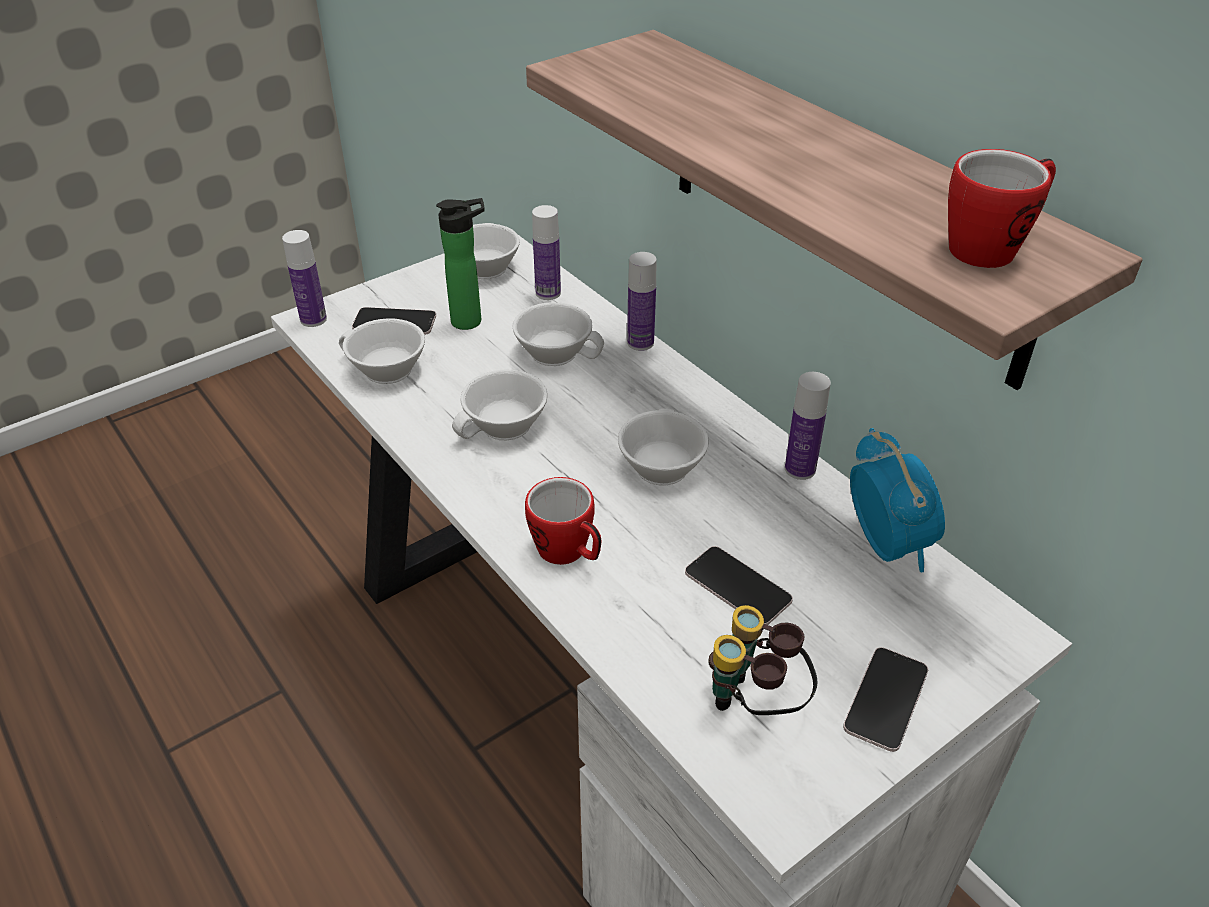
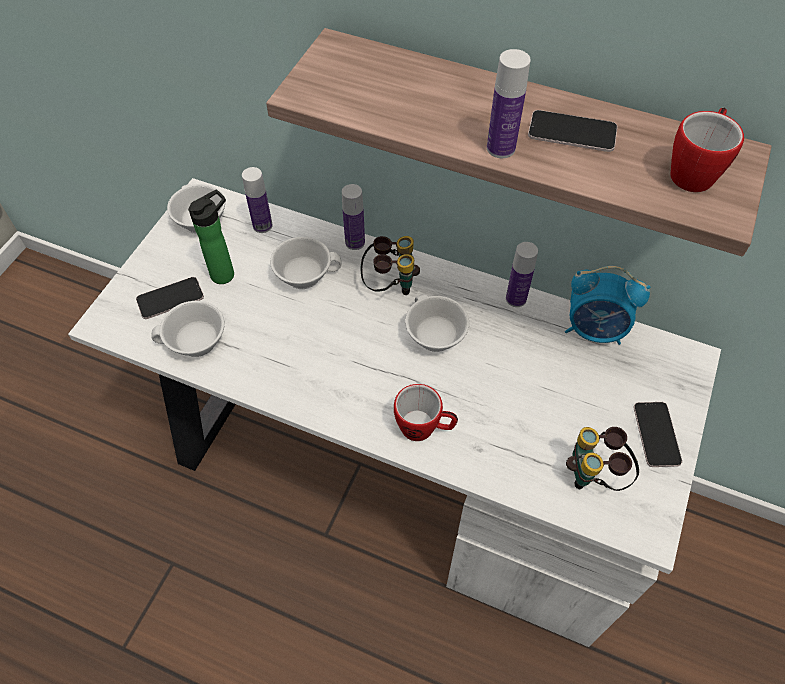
camera: 30 degrees left, 15 degrees up
bottle [282,230,327,327] -> bottle moved to [487,49,531,158]
white cup [452,369,548,440] -> none
phone [685,546,793,625] -> phone moved to [528,110,617,152]
alarm clock [850,428,945,572] -> alarm clock turned 150 degrees clockwise [565,266,650,345]
none -> binoculars [360,236,420,295]

